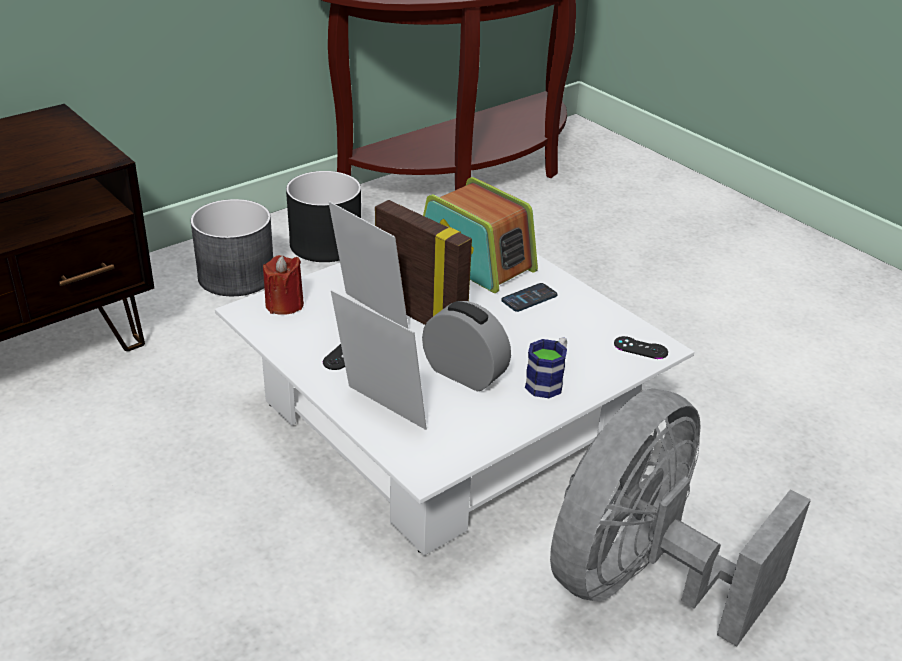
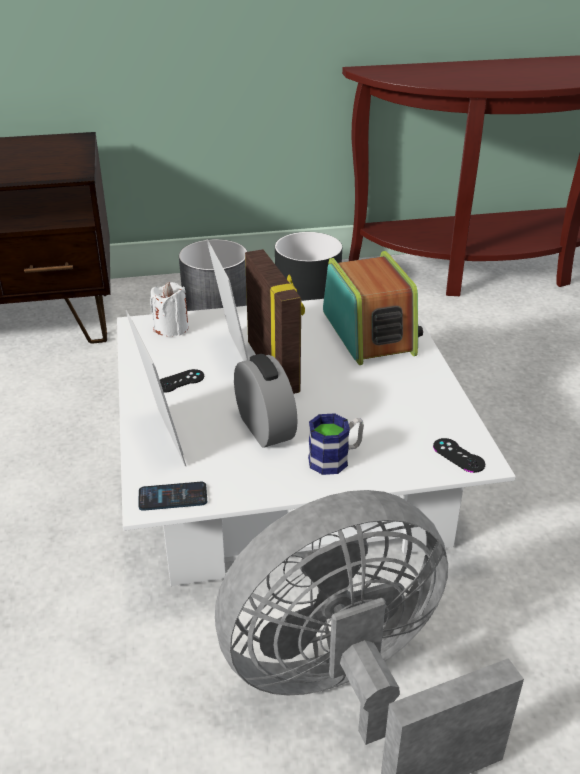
camera: 30 degrees right, 0 degrees up
red candle [263,255,304,315] -> white candle [150,282,189,336]
phone [501,283,557,312] -> phone moved to [138,482,207,511]

